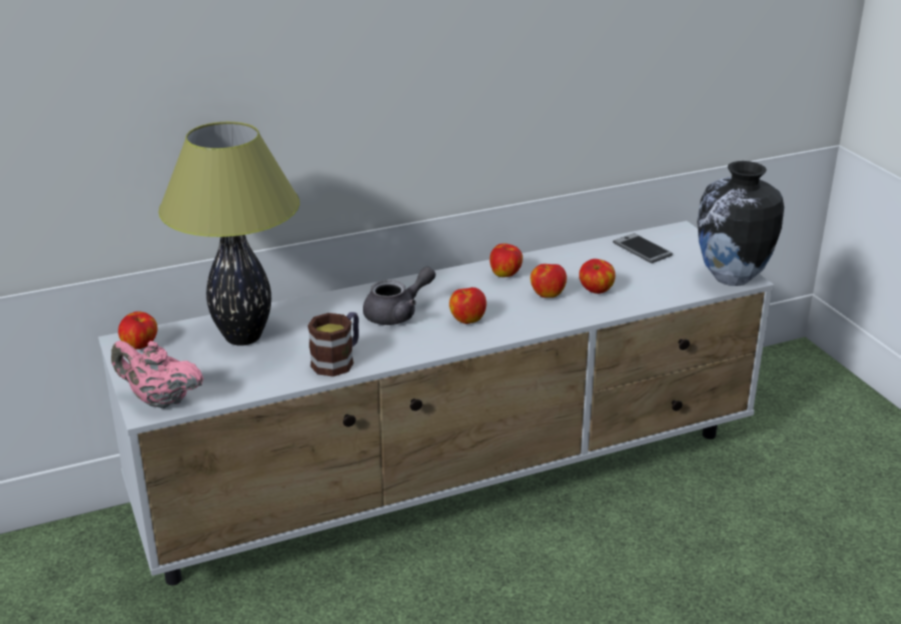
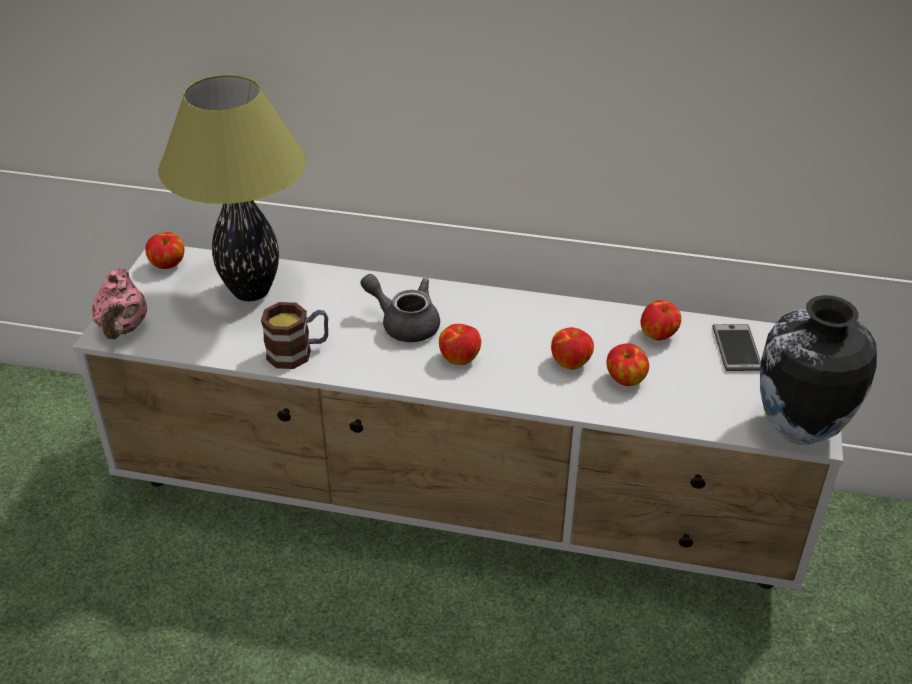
camera: 35 degrees right, 10 degrees up
pink teapot [111,341,204,409] -> pink teapot turned 150 degrees counterclockwise [92,268,147,339]
grey teapot [363,266,436,325] -> grey teapot turned 150 degrees counterclockwise [360,274,440,342]
apple [490,243,523,277] -> apple moved to [641,300,681,340]

